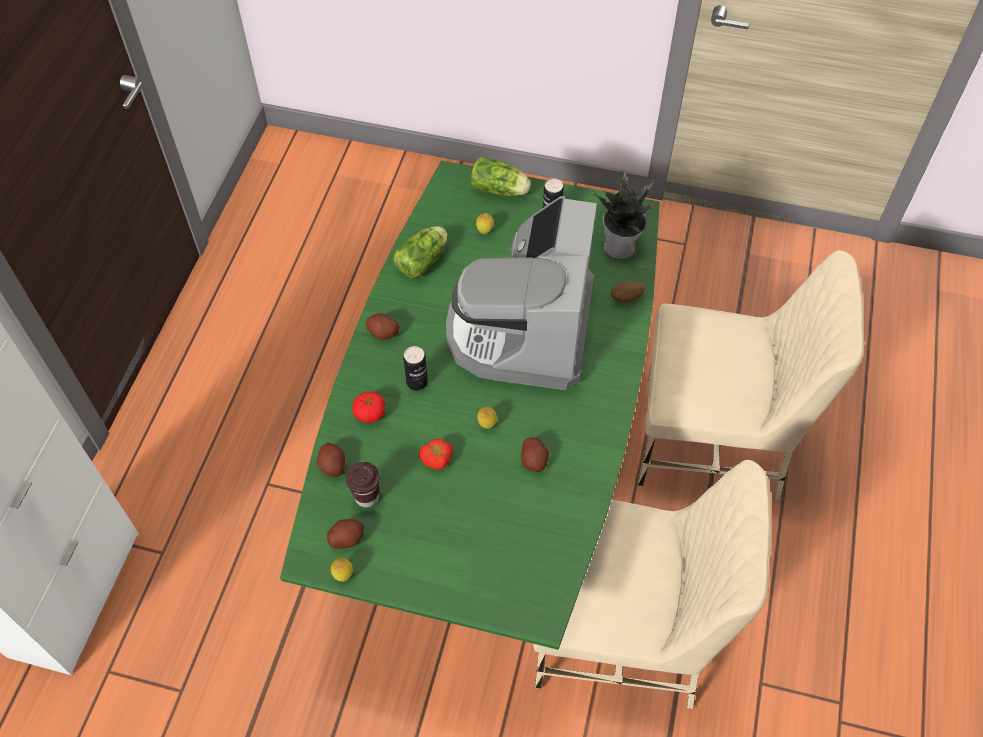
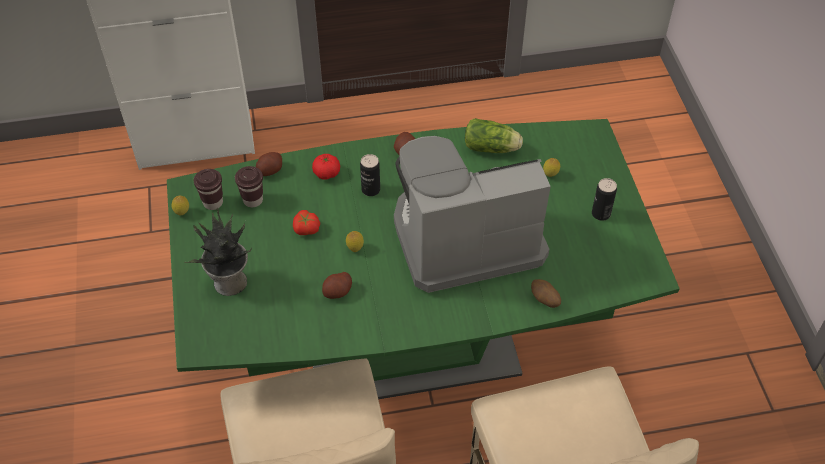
camera: 65 degrees right, 5 degrees down
potato [327,519,364,549] -> brown cup [194,169,223,210]
lettuce [471,157,531,196] -> none
potted plant [593,171,655,259] -> potted plant moved to [185,208,252,296]

